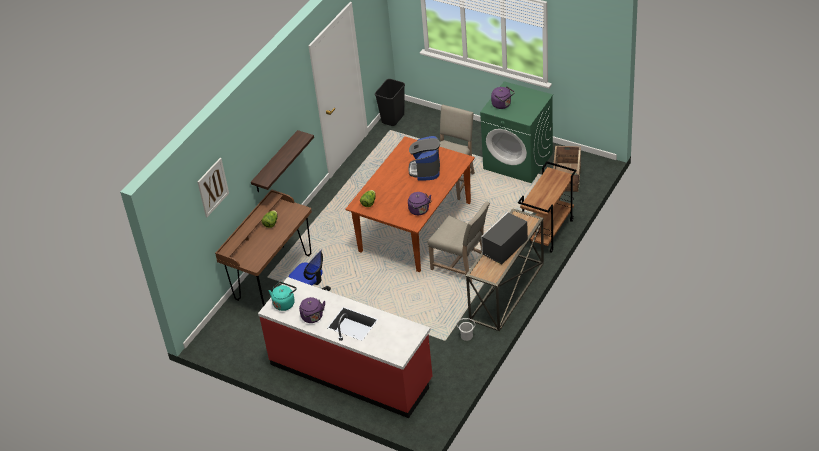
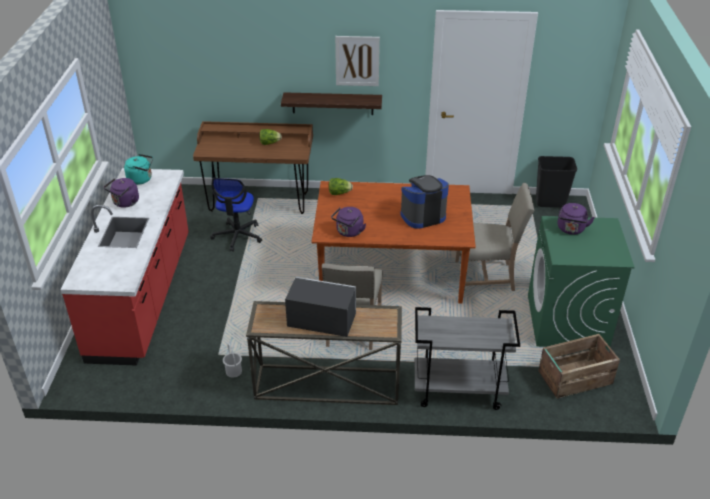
camera: 60 degrees right, 5 degrees down
picture [197,158,229,217] -> picture moved to [335,36,380,86]
brown cart [518,161,577,253] -> grey cart [415,307,520,410]

